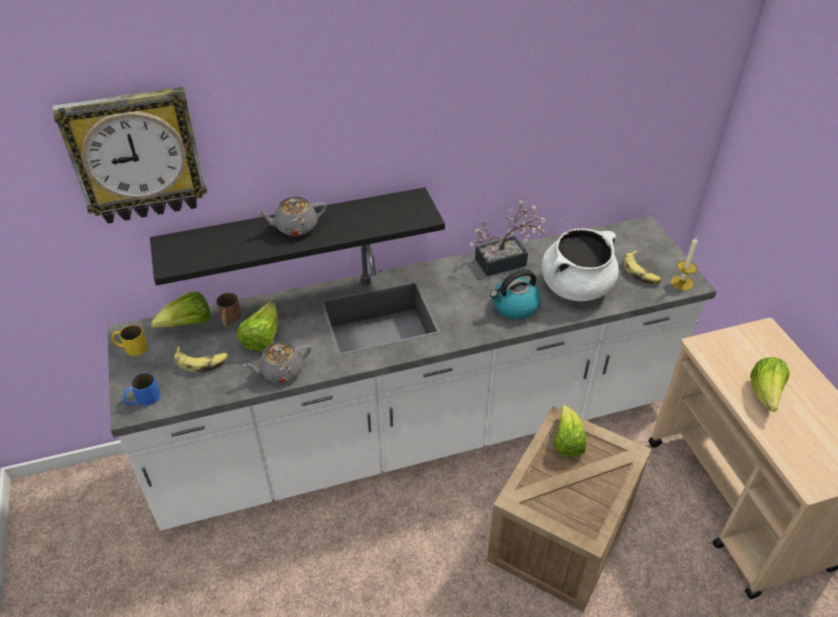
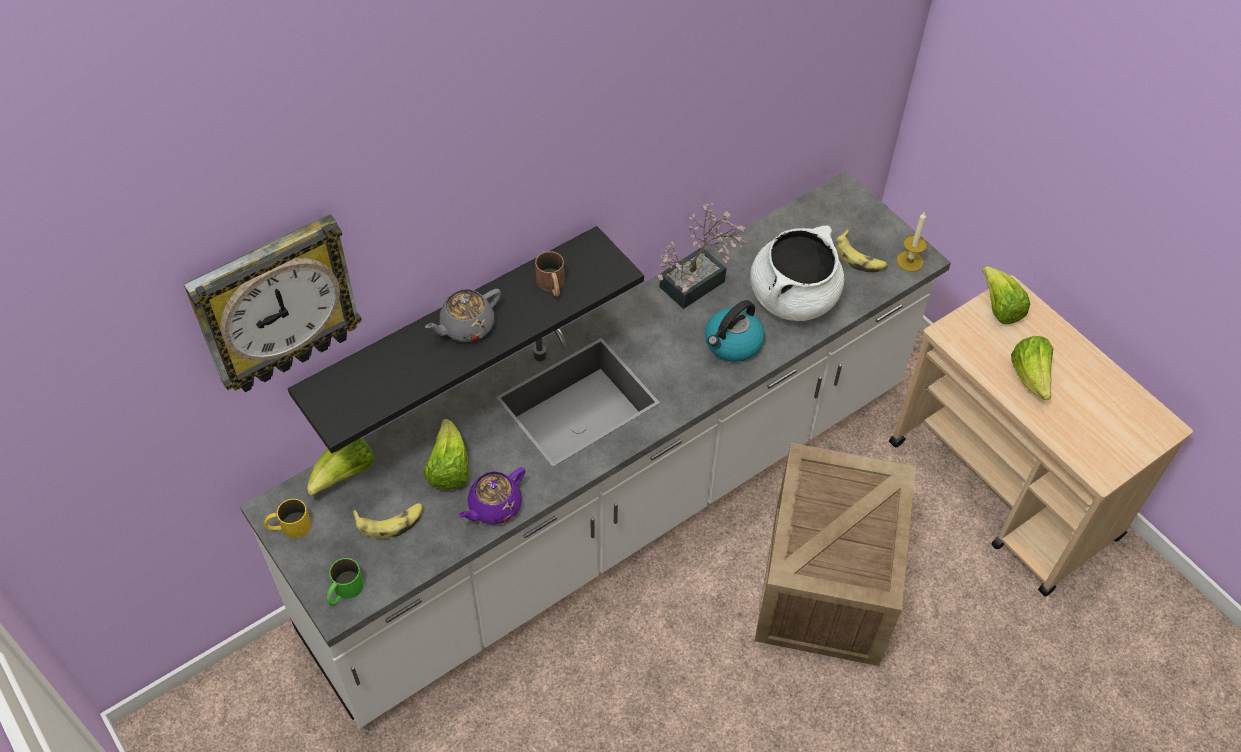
camera: 20 degrees left, 10 degrees up
blue mug [123,372,161,406] -> green mug [326,558,364,605]
brown mug [216,293,241,327] -> brown mug moved to [535,251,564,297]
grey teapot [242,341,311,383] -> purple teapot [458,467,525,525]
lettuce [553,405,587,457] -> lettuce moved to [982,266,1030,324]

